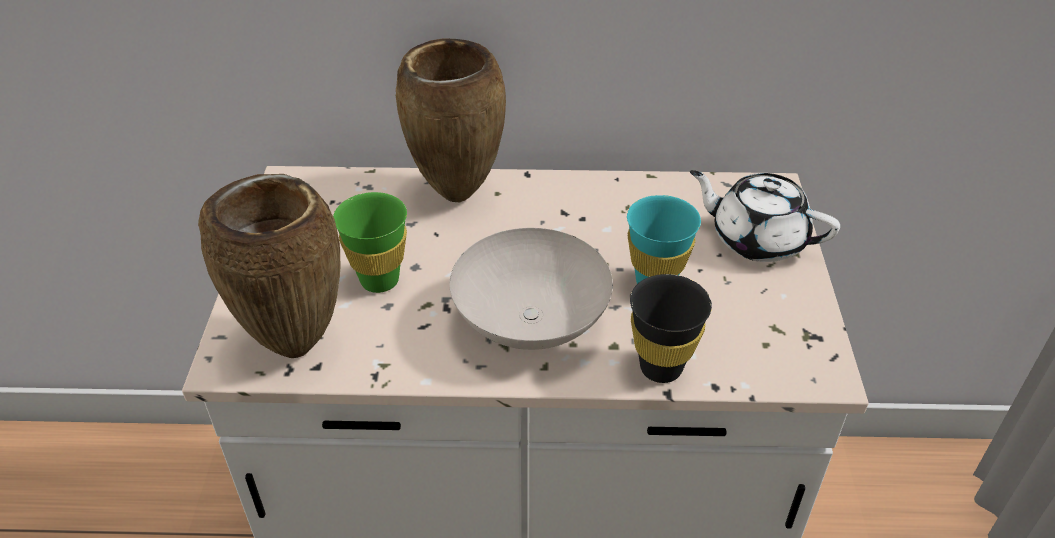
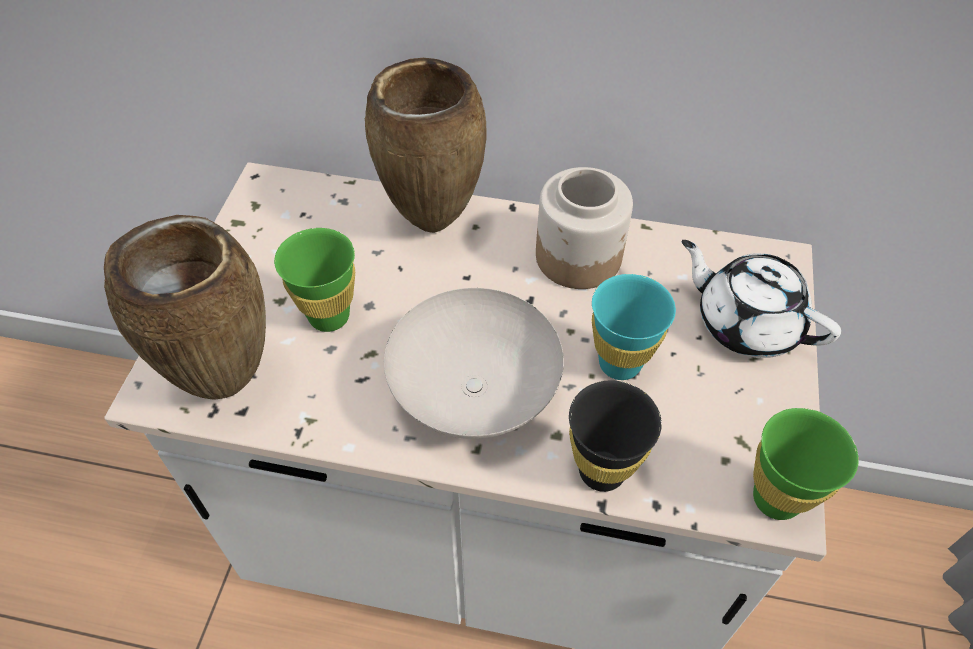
camera: 10 degrees right, 10 degrees up
none -> jar [536,167,633,289]
none -> green cup [753,408,859,520]

